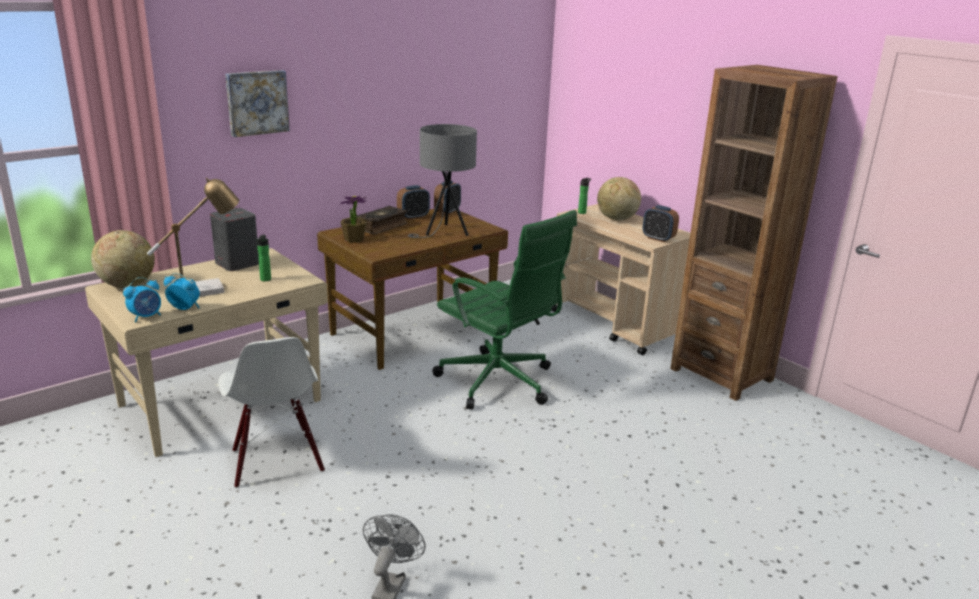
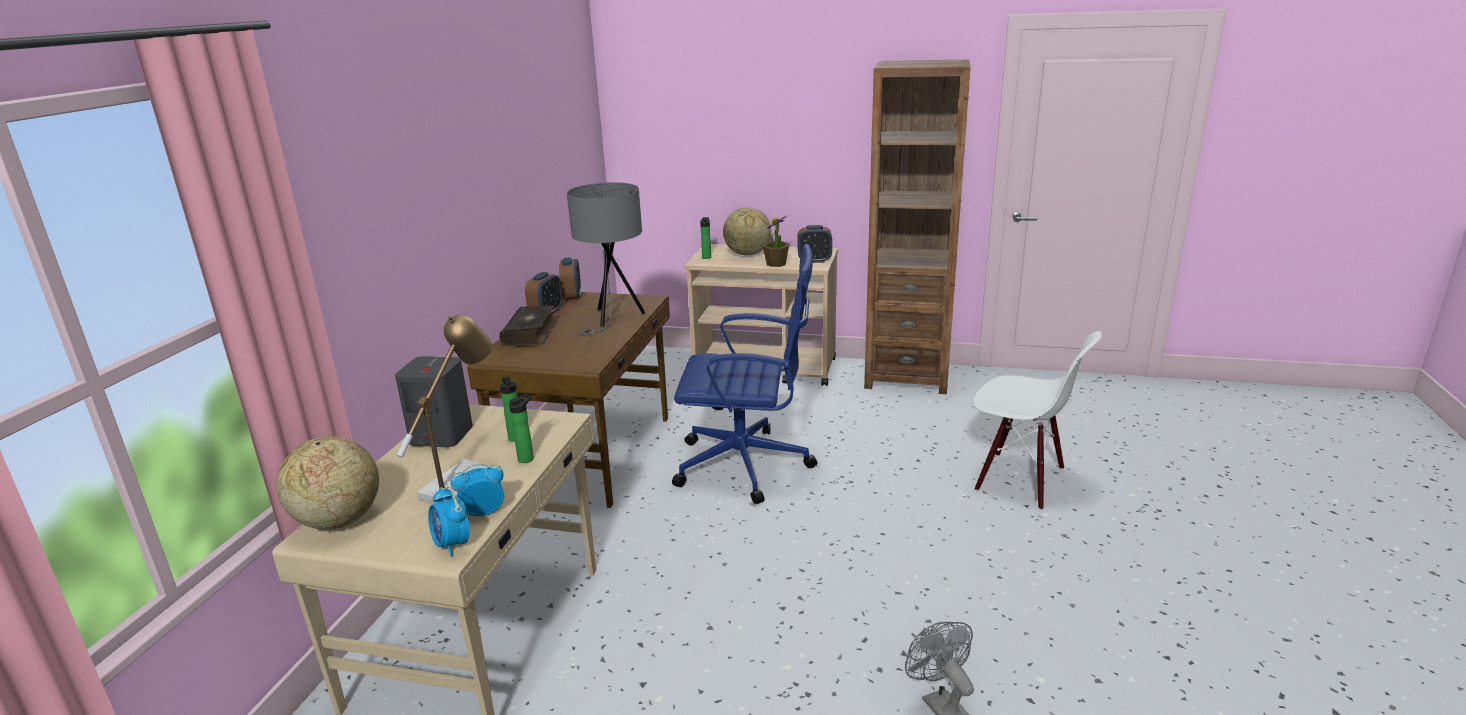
camera: 35 degrees left, 0 degrees up
alarm clock [123,277,161,322] -> alarm clock turned 135 degrees clockwise [428,486,470,557]
white chair [218,337,325,488] -> white chair moved to [972,331,1102,510]
picture [225,70,290,137] -> none
potted plant [340,196,367,243] -> potted plant moved to [763,215,789,267]
green office chair [432,210,577,409] -> blue office chair [672,244,817,504]
none -> bottle [509,394,534,463]

